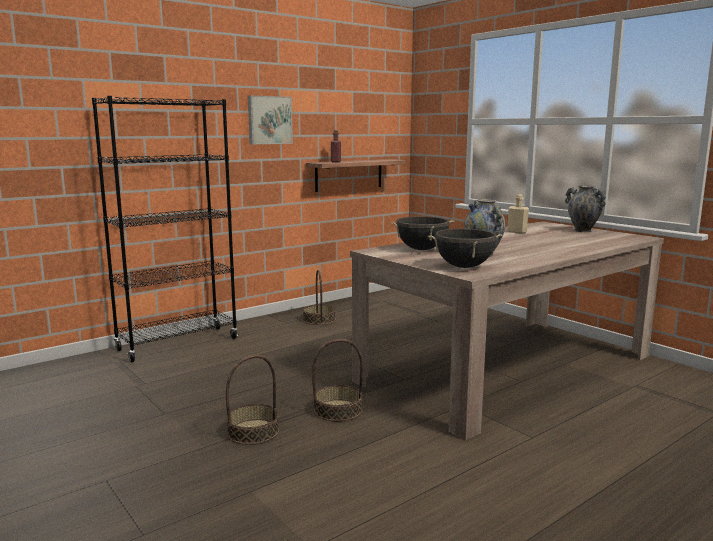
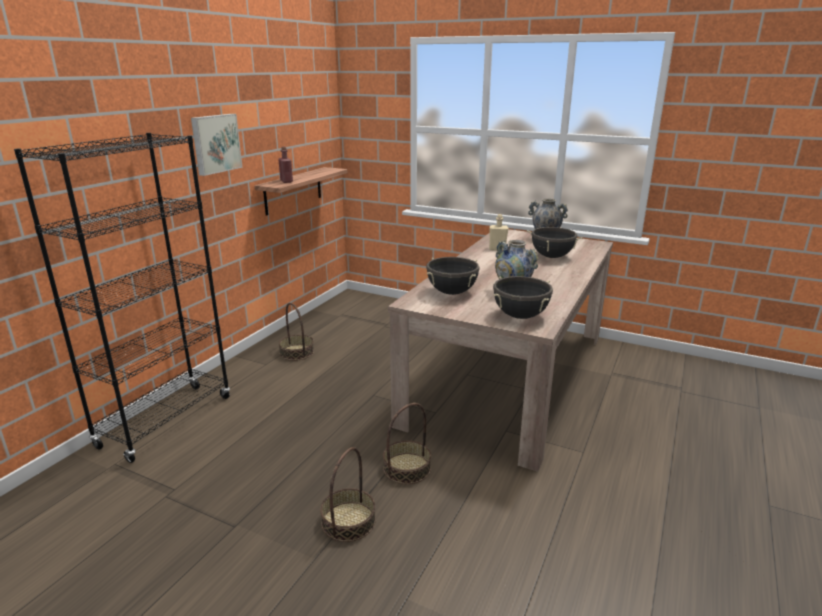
camera: 25 degrees left, 10 degrees up
none -> black cooking pot [527,227,583,258]

